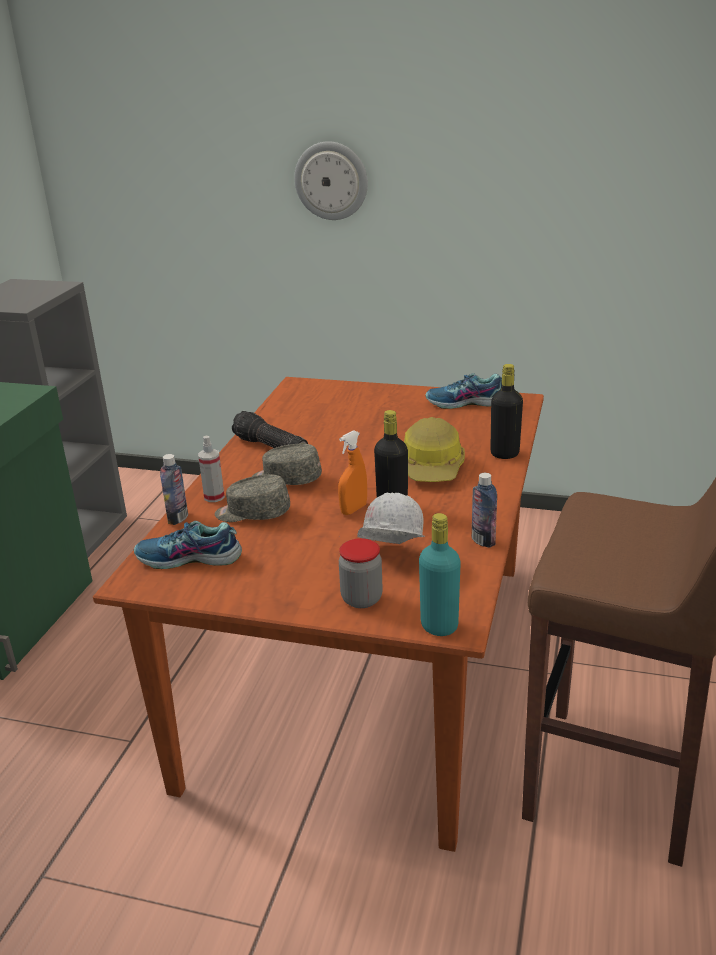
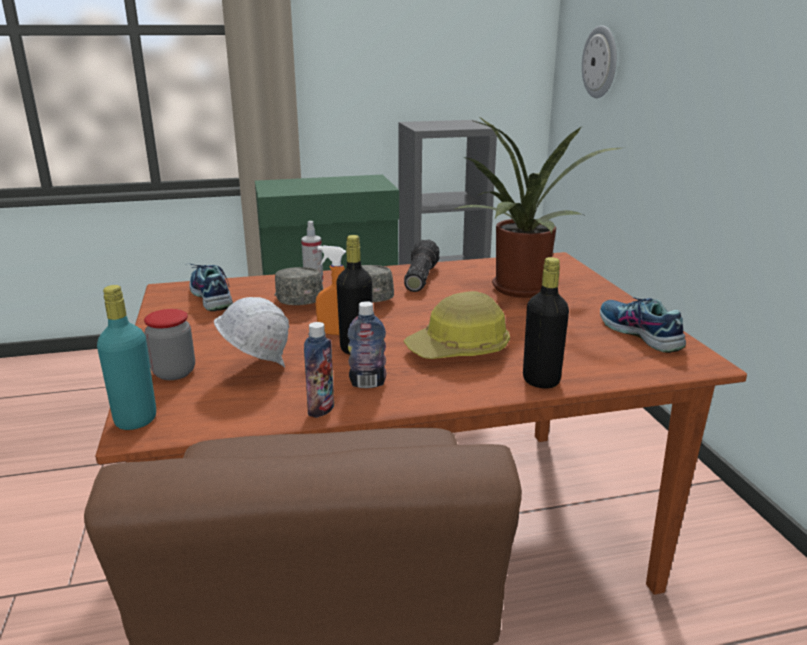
camera: 60 degrees right, 5 degrees down
bottle [160,454,188,525] -> bottle moved to [348,301,386,388]
wall clock [294,141,368,220] -> wall clock moved to [582,25,617,98]
none -> potted plant [453,116,622,298]

